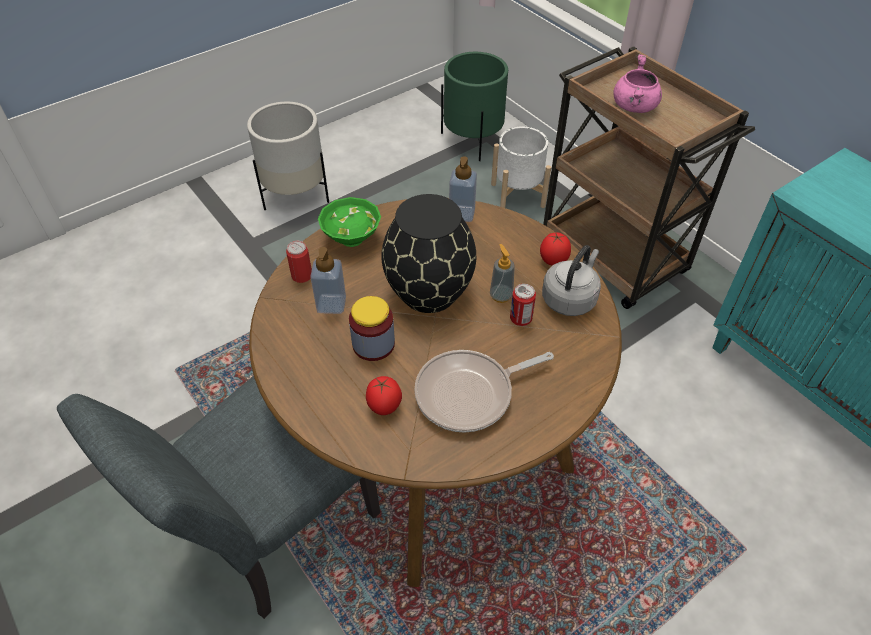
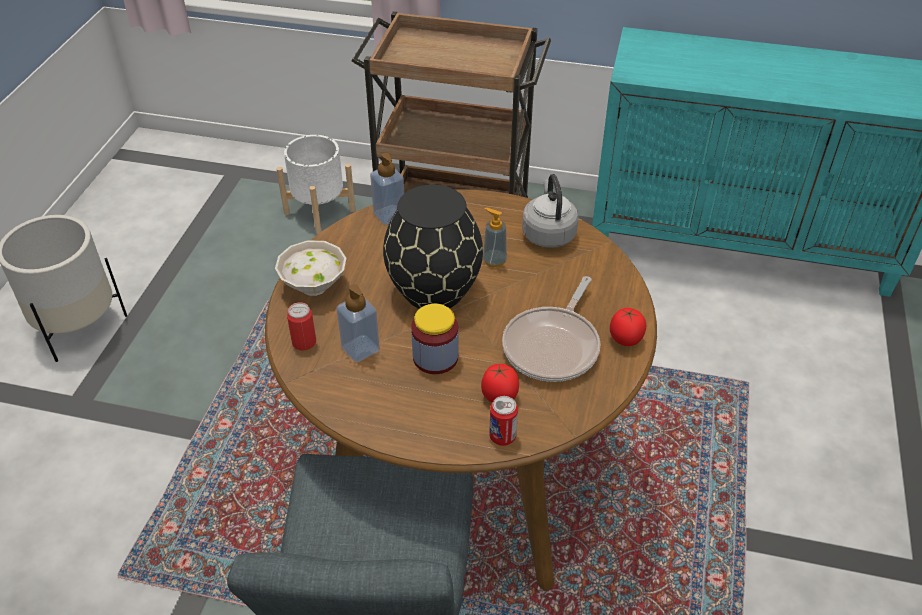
camera: 40 degrees left, 5 degrees down
green bowl [318,197,381,247] -> white bowl [275,240,346,296]
green planter [441,52,508,161] -> none
can [510,284,536,326] -> can moved to [489,396,518,446]
tomato [540,232,571,266] -> tomato moved to [610,308,646,346]
pink cooking pot [614,54,662,113] -> none

